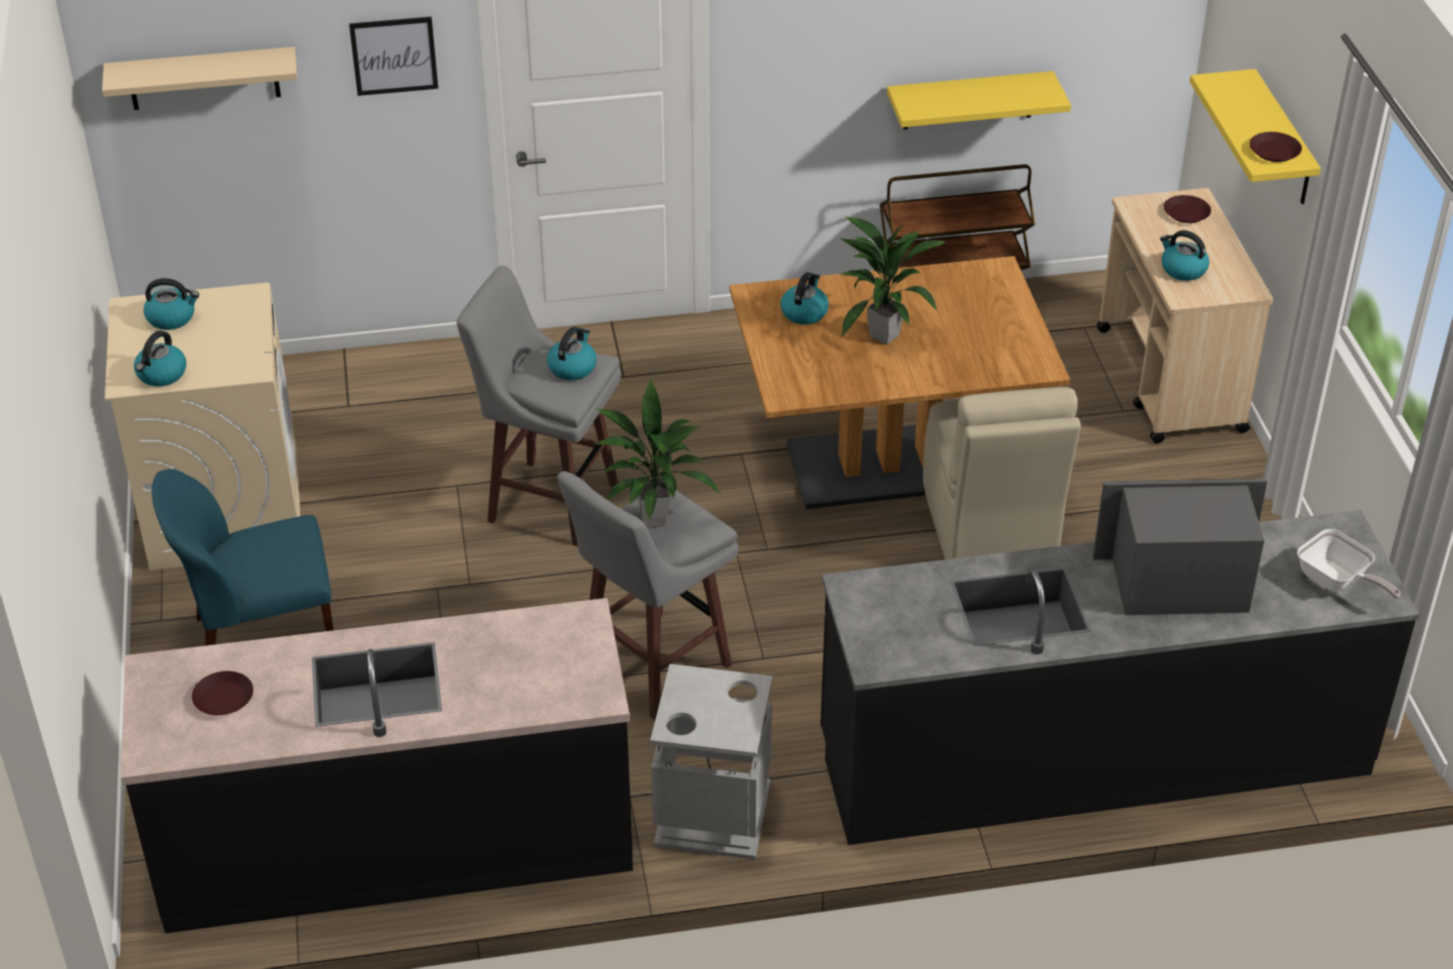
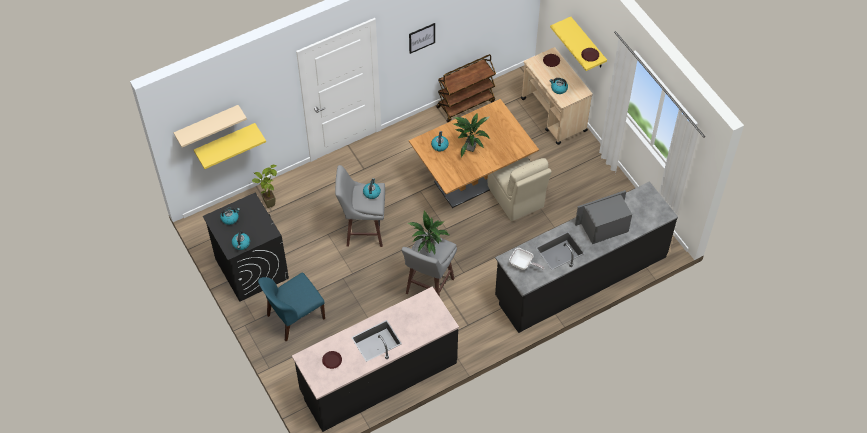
camera: 20 degrees left, 15 degrees up
beige washing machine [105,283,300,570] -> black washing machine [203,193,289,302]
picture [349,17,438,96] -> picture moved to [409,23,435,54]
grey trash can [650,664,772,860] -> none
yellow shelf [887,71,1071,129] -> yellow shelf moved to [194,123,266,169]
frying pan [1297,529,1401,599] -> frying pan moved to [509,248,544,270]
none -> potted plant [252,165,277,208]

